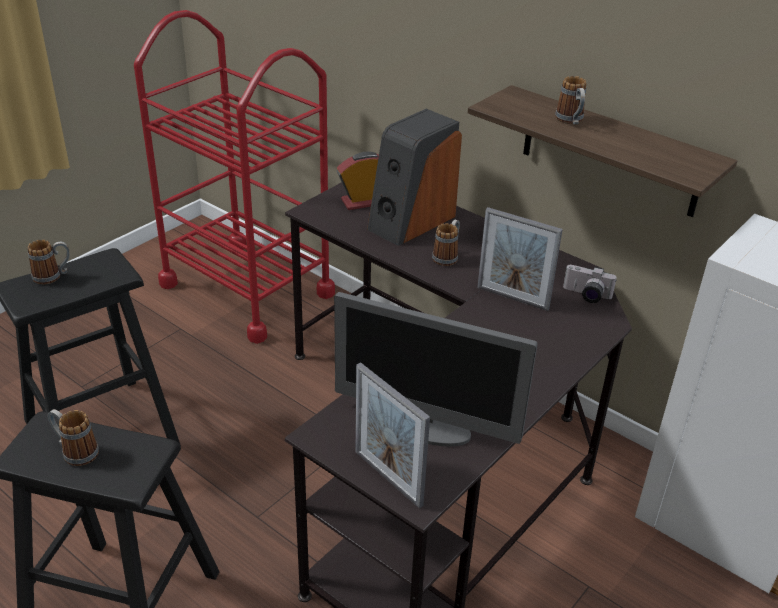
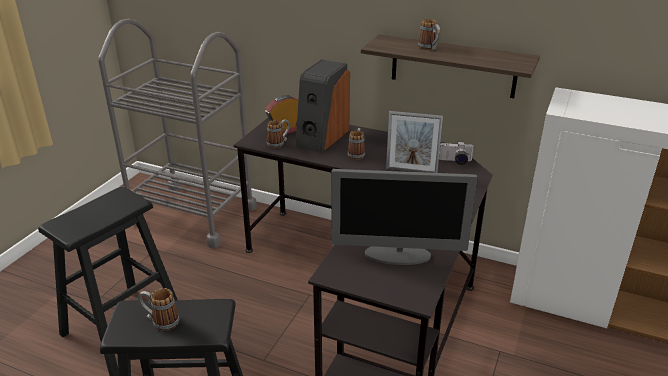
camera: 15 degrees left, 5 degrees down
mug [28,240,70,285] -> mug moved to [267,120,290,148]
red cart [134,10,335,344] -> grey cart [98,19,257,248]
picture frame [356,362,430,508] -> none

